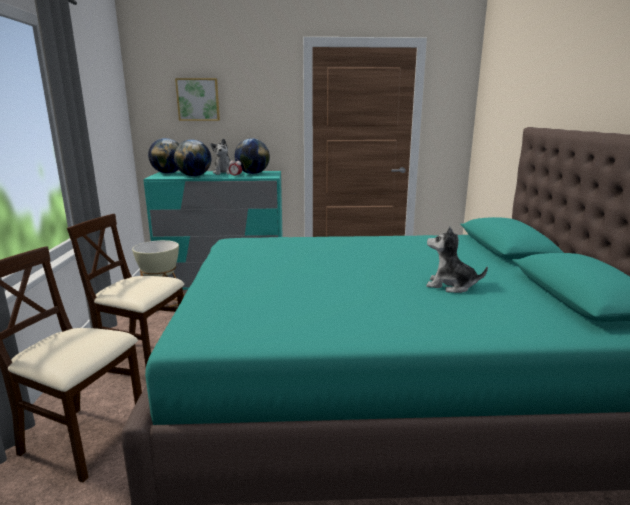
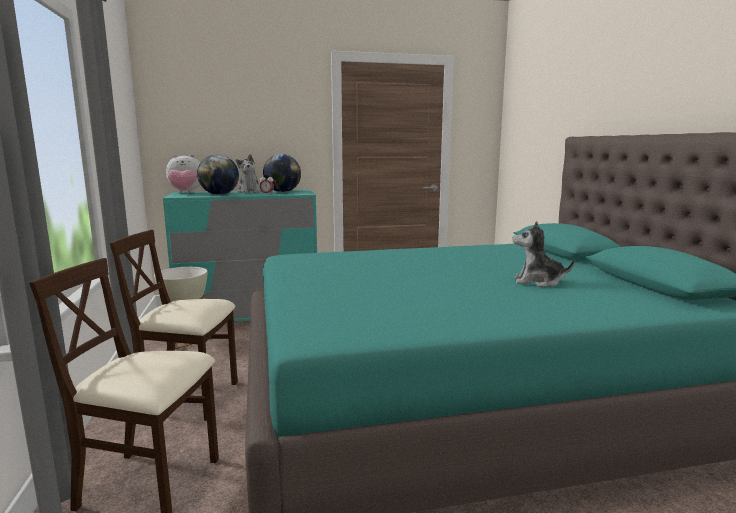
camera: 10 degrees left, 5 degrees down
globe [148,138,179,174] -> plush toy [166,154,200,193]
picture [175,78,220,121] -> none

